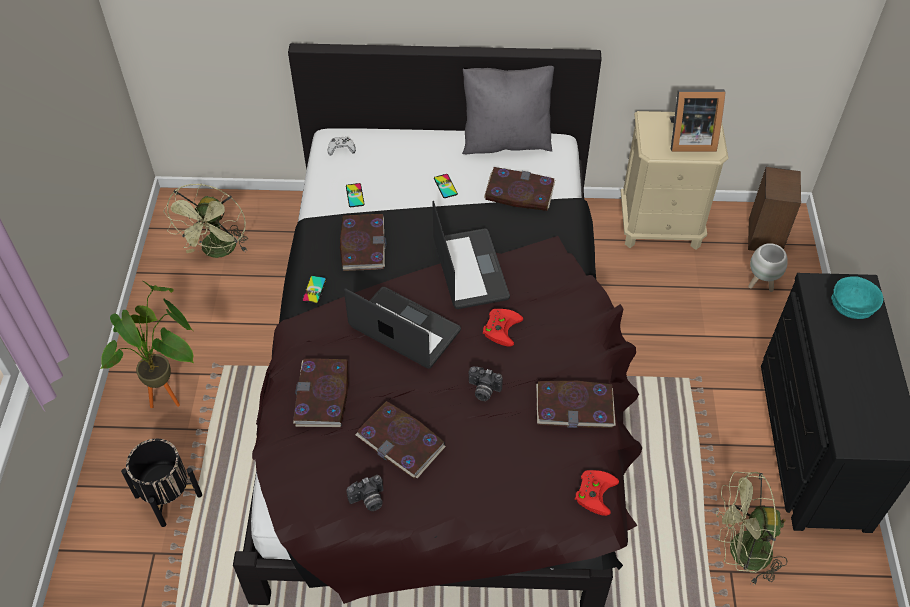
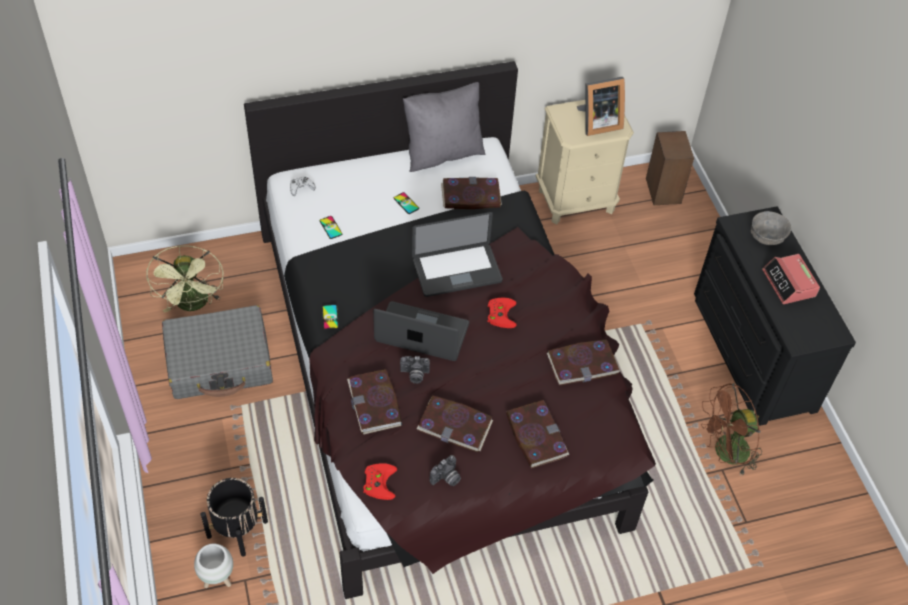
camera: 20 degrees left, 0 degrees up
potted plant [100,281,194,408] -> none
book [340,214,386,271] -> book moved to [506,400,569,468]
laptop [433,201,510,309] -> laptop turned 105 degrees clockwise [412,212,503,297]
camera [469,367,503,401] -> camera moved to [400,356,430,384]
red game controller [575,470,619,516] -> red game controller moved to [363,463,397,500]
green fan [716,472,787,586] -> brown fan [701,383,762,476]
white planter [748,243,788,292] -> white planter moved to [194,544,233,588]
turquoise bowl [831,276,883,319] -> grey bowl [751,211,791,245]
none -> grey suitcase [162,305,273,399]
none -> alarm clock [762,254,820,304]

